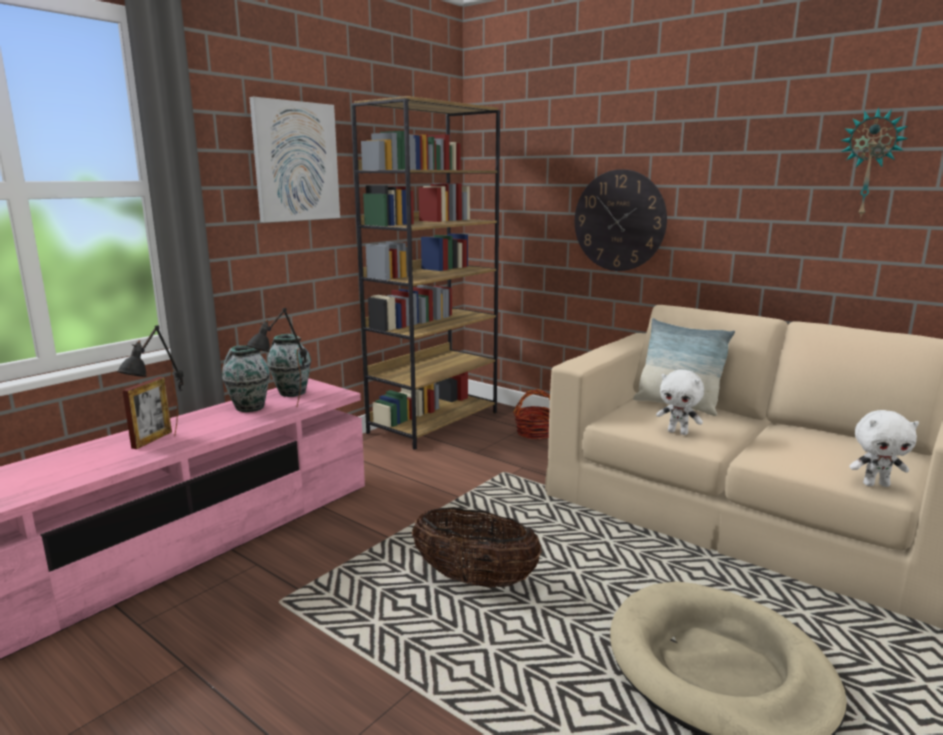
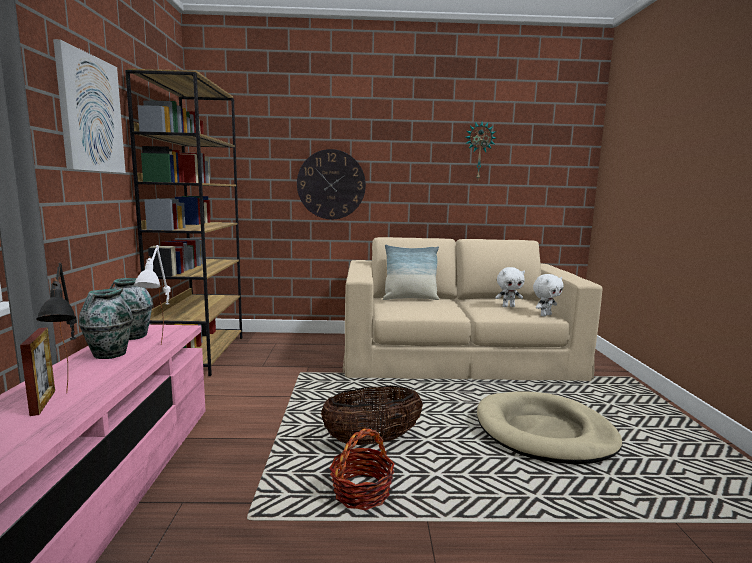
camera: 40 degrees left, 5 degrees down
black table lamp [246,308,307,406] -> white table lamp [134,245,171,344]
basket [513,389,550,440] -> basket moved to [329,428,395,510]
white plush toy [656,369,704,435] -> white plush toy moved to [495,267,525,307]

